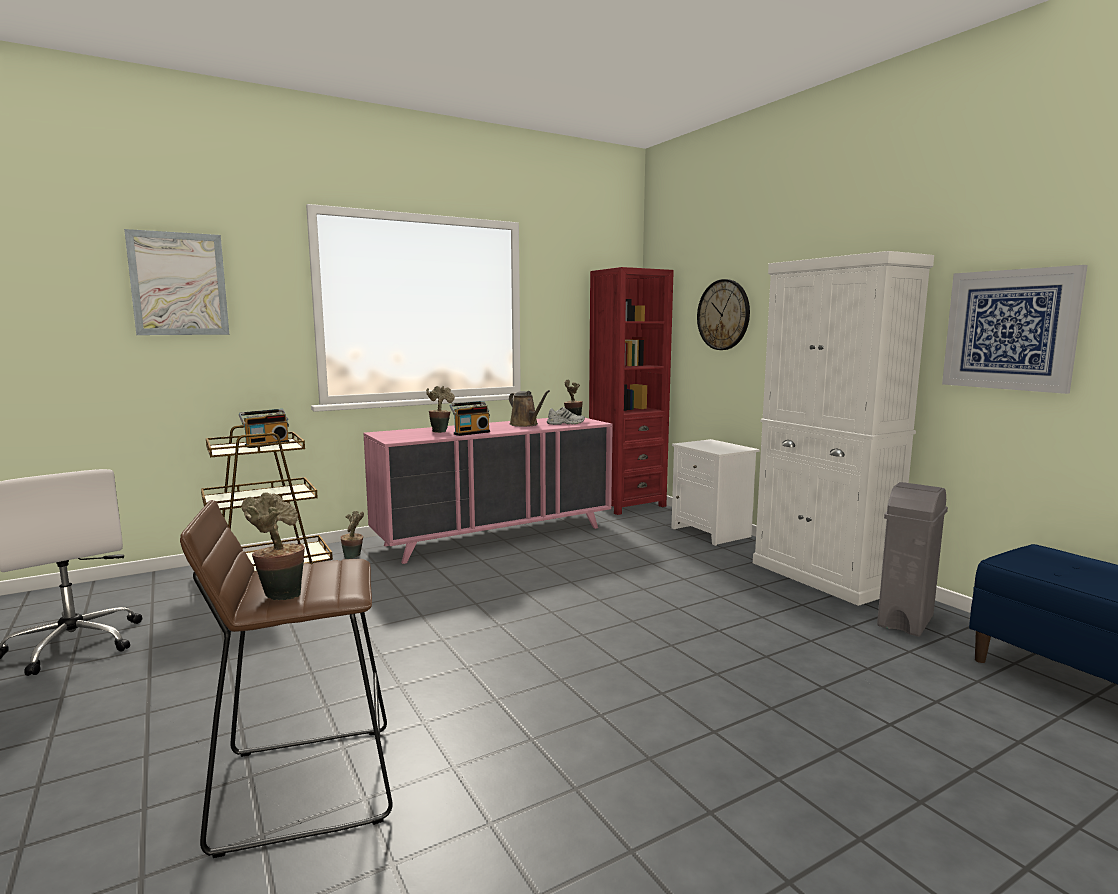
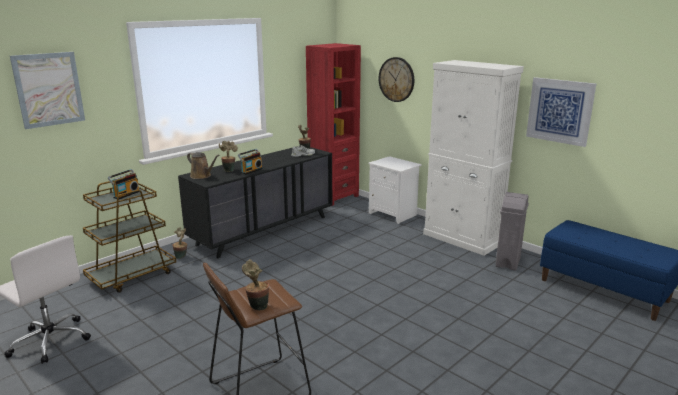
camera: 15 degrees left, 10 degrees up
pink dresser [363,418,613,564] -> black dresser [178,146,332,258]
brown watering can [509,390,550,427] -> brown watering can moved to [187,152,219,179]

